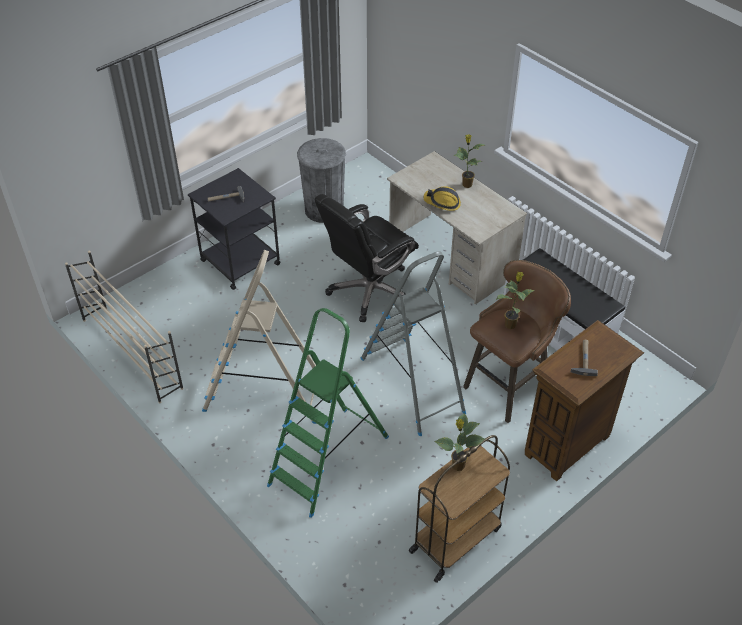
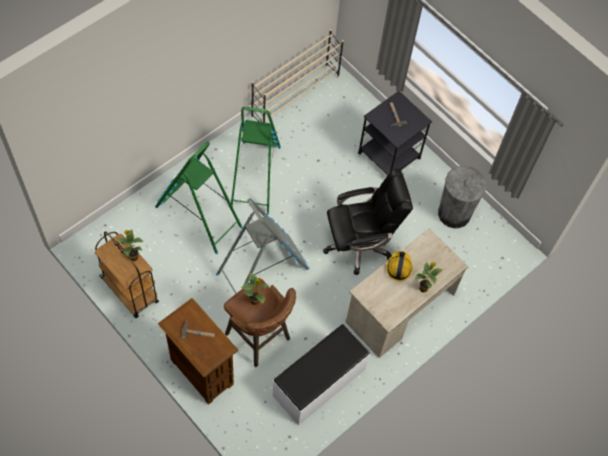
camera: 85 degrees right, 15 degrees up
beige step ladder [202,250,317,424] -> green step ladder [230,107,281,215]
black office chair [315,194,419,322] -> black office chair turned 120 degrees clockwise [323,169,413,275]

